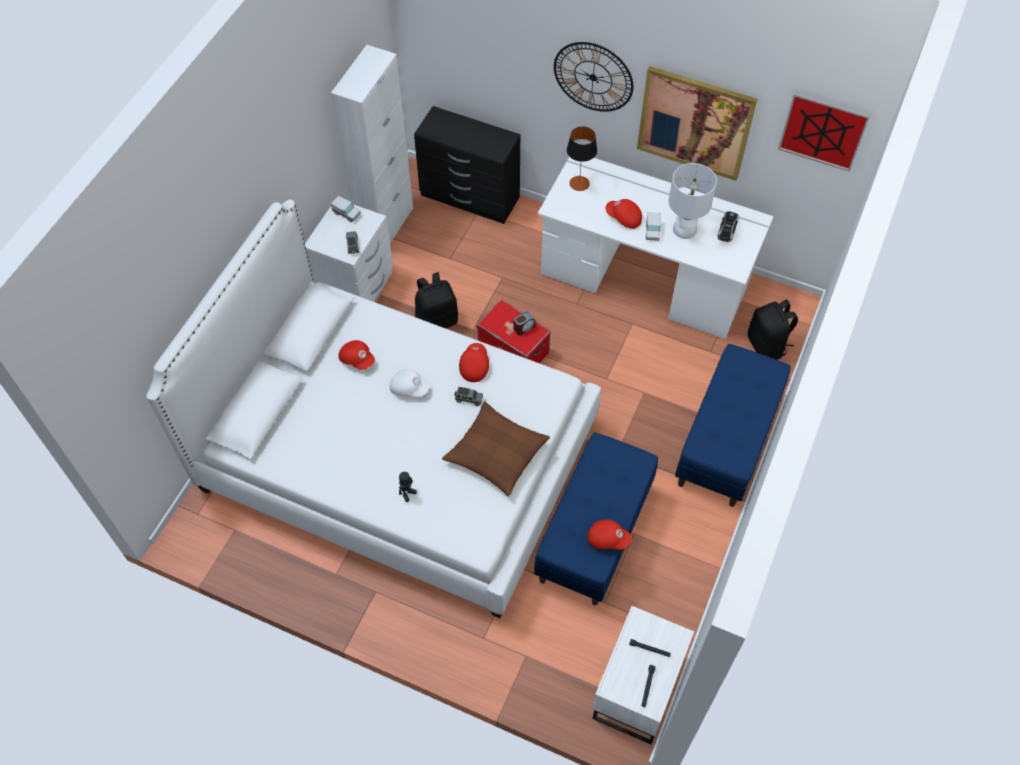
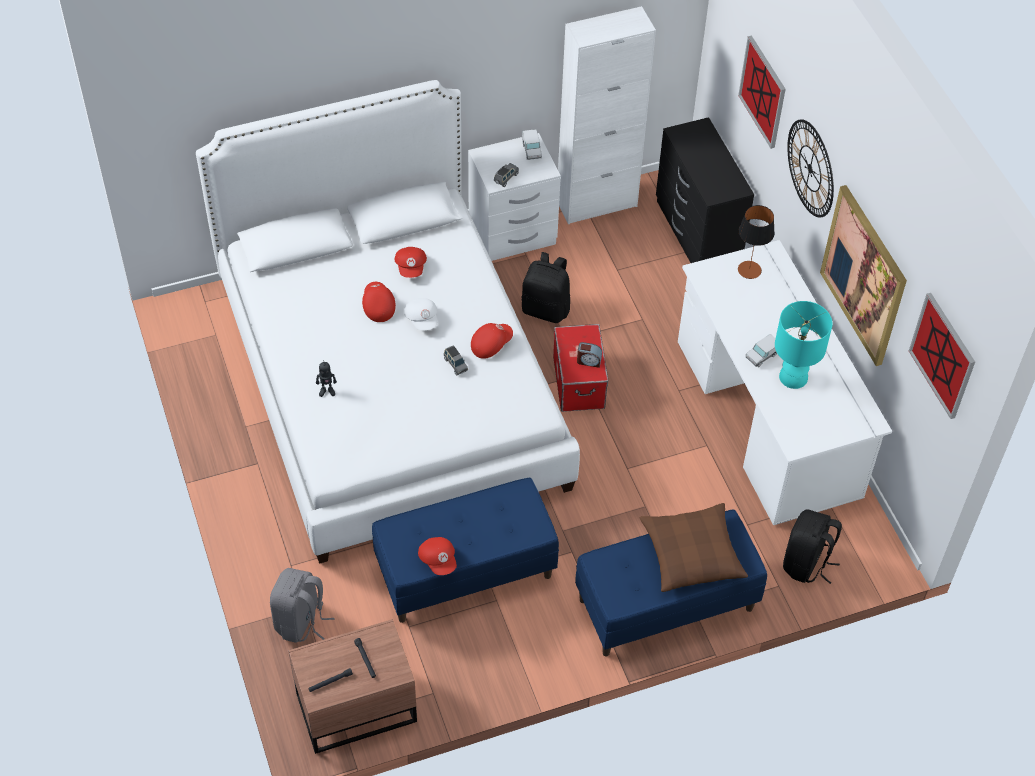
camera: 45 degrees right, 5 degrees down
brown pillow [442,401,550,496] -> brown pillow moved to [640,503,748,592]
white nightstand [592,606,694,744] -> brown nightstand [288,619,417,754]
red cap [606,199,642,229] -> red cap moved to [362,282,396,322]
white table lamp [669,163,717,239] -> turquoise table lamp [775,301,833,389]
toy car [717,211,739,242] -> none
none -> grey backpack [270,568,335,643]
none -> picture [738,36,786,149]

